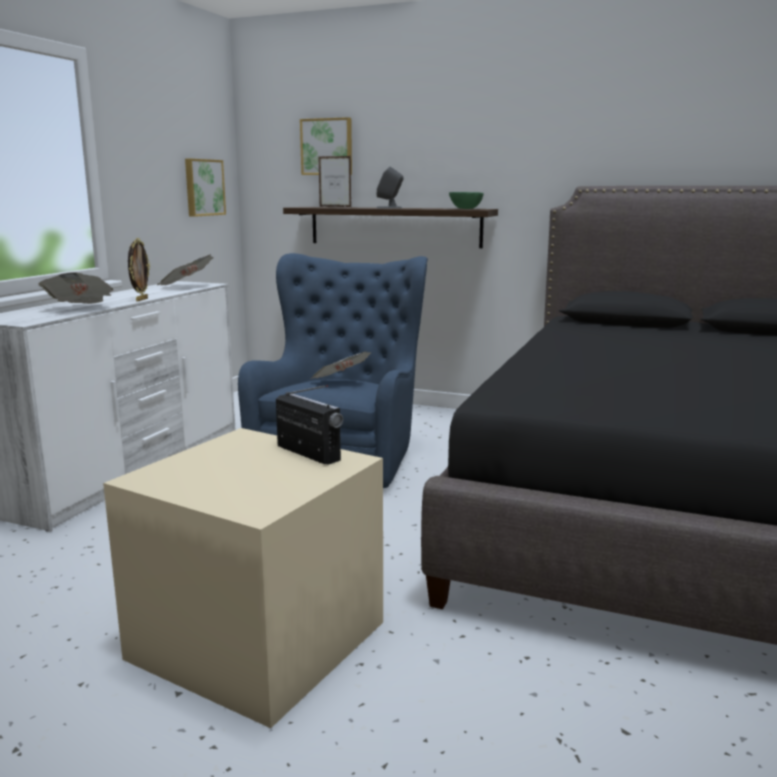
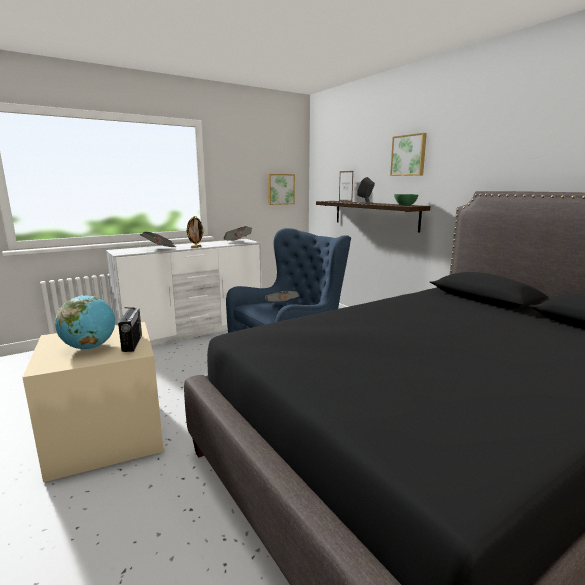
camera: 35 degrees right, 0 degrees up
picture [300,117,352,175] -> picture moved to [390,133,427,176]
none -> globe [55,295,115,350]

